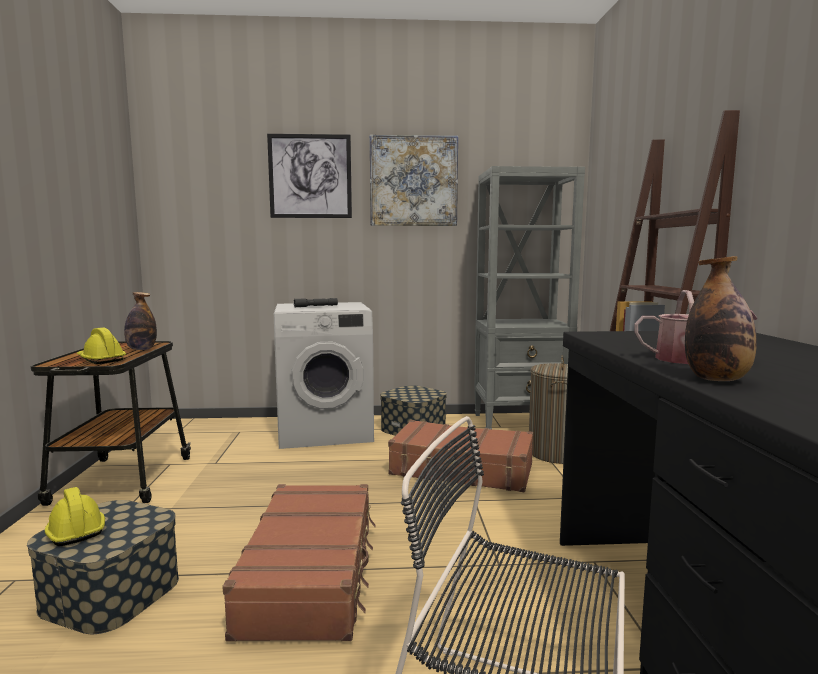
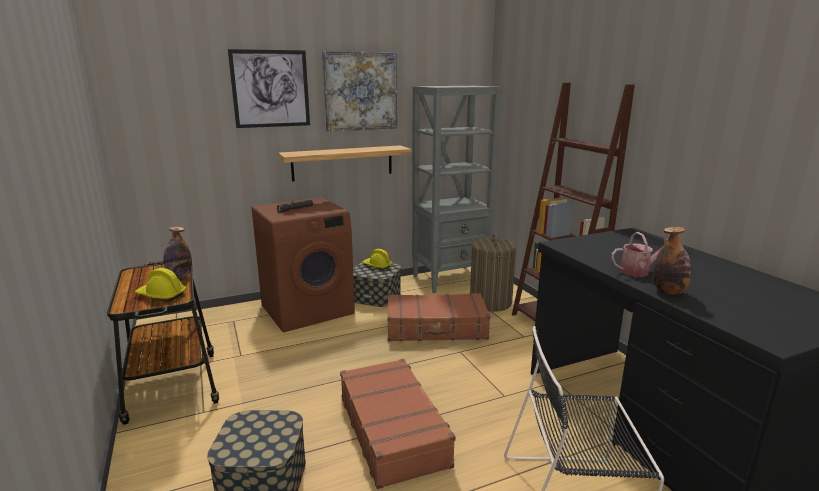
camera: 20 degrees left, 10 degrees up
yellow hard hat [45,487,105,546] -> yellow hard hat moved to [362,249,392,270]
white washing machine [274,302,374,449] -> brown washing machine [252,197,355,332]
none -> shelf [279,145,412,182]

